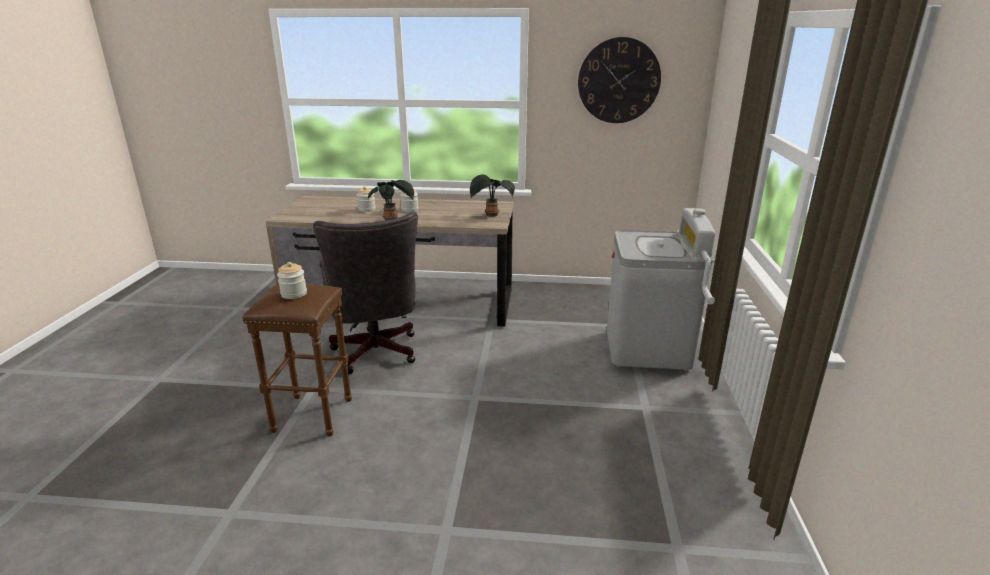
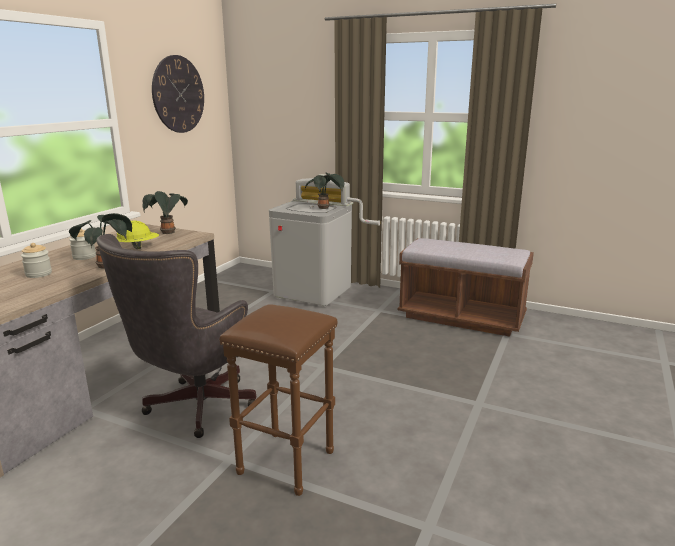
camera: 70 degrees left, 5 degrees down
jar [277,262,307,299] -> none
grey office chair [313,212,418,374] -> grey office chair turned 120 degrees clockwise [97,234,256,438]
none -> yellow hard hat [116,220,159,249]
none -> potted plant [305,173,344,209]
none -> brown bench [398,238,534,337]

